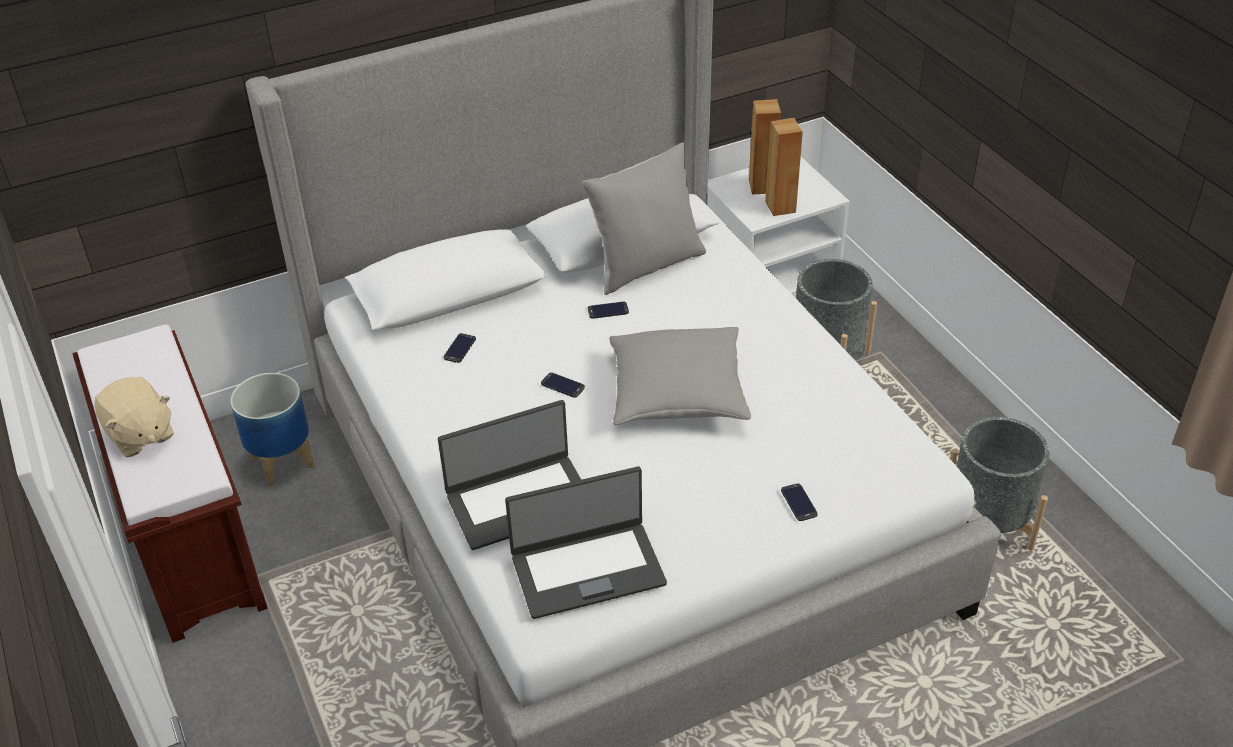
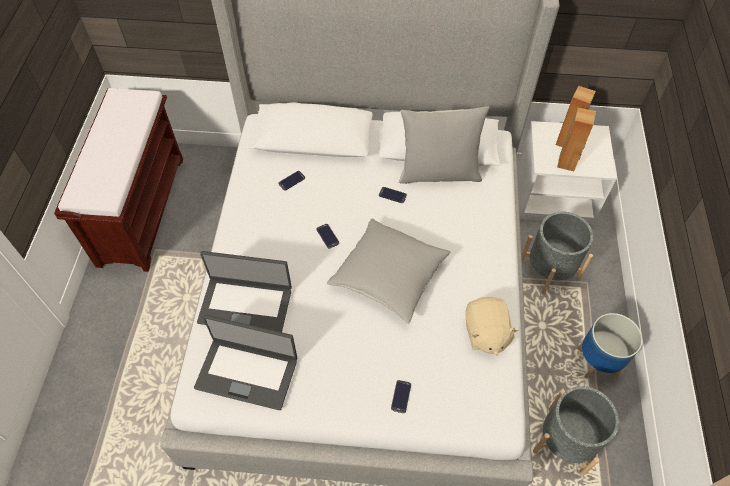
camera: 30 degrees right, 15 degrees up
beige plush toy [95,377,174,457] -> beige plush toy moved to [465,297,519,356]
planter [230,373,314,486] -> planter moved to [578,313,643,379]

